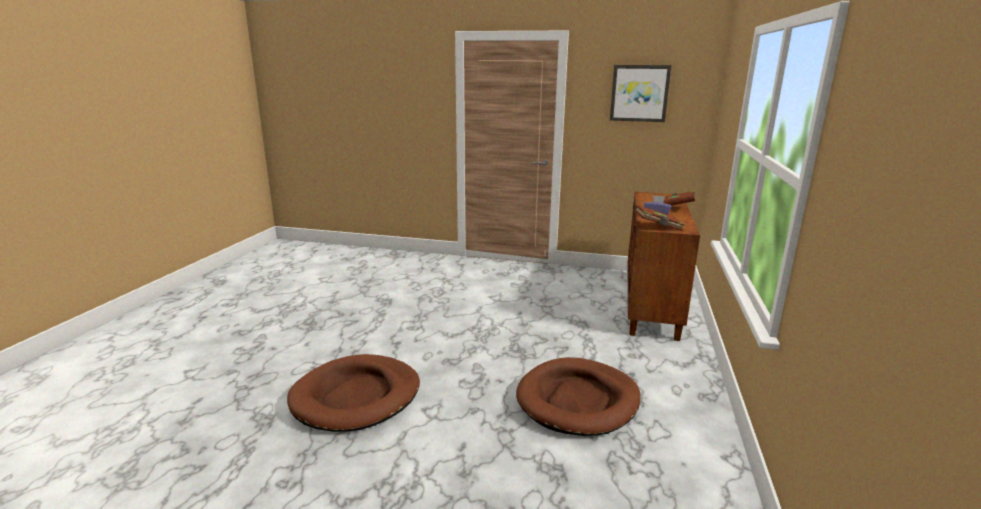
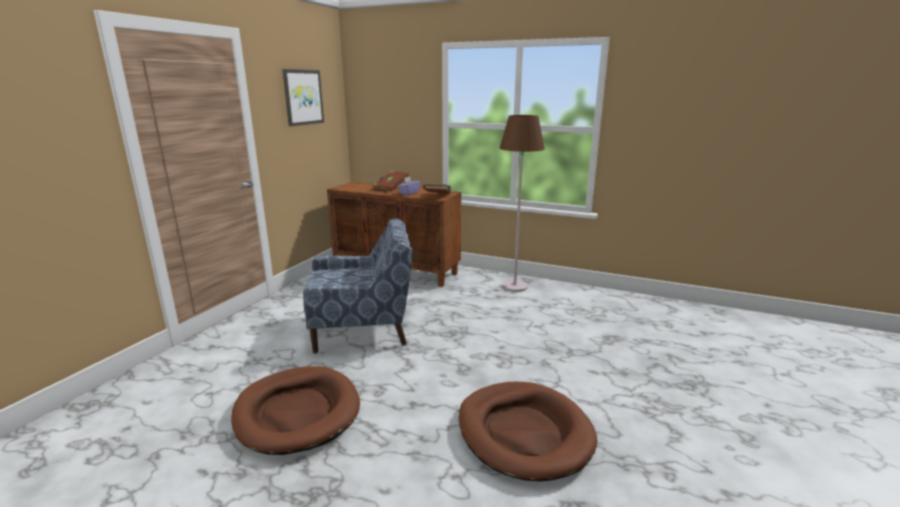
camera: 80 degrees left, 0 degrees up
brown dog bed [516,357,641,436] -> brown dog bed moved to [231,366,360,455]
none -> blue armchair [303,219,413,353]
none -> brown floor lamp [500,115,545,292]

